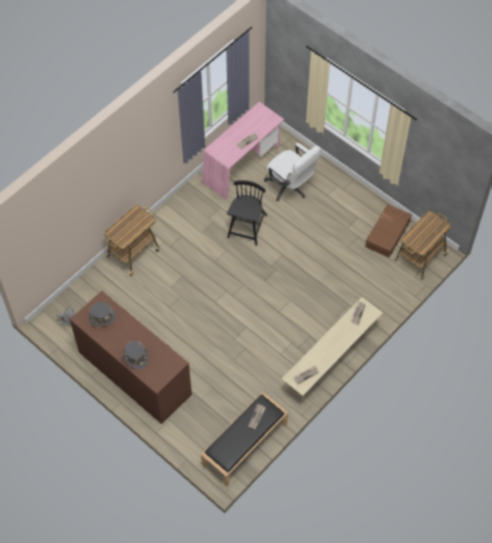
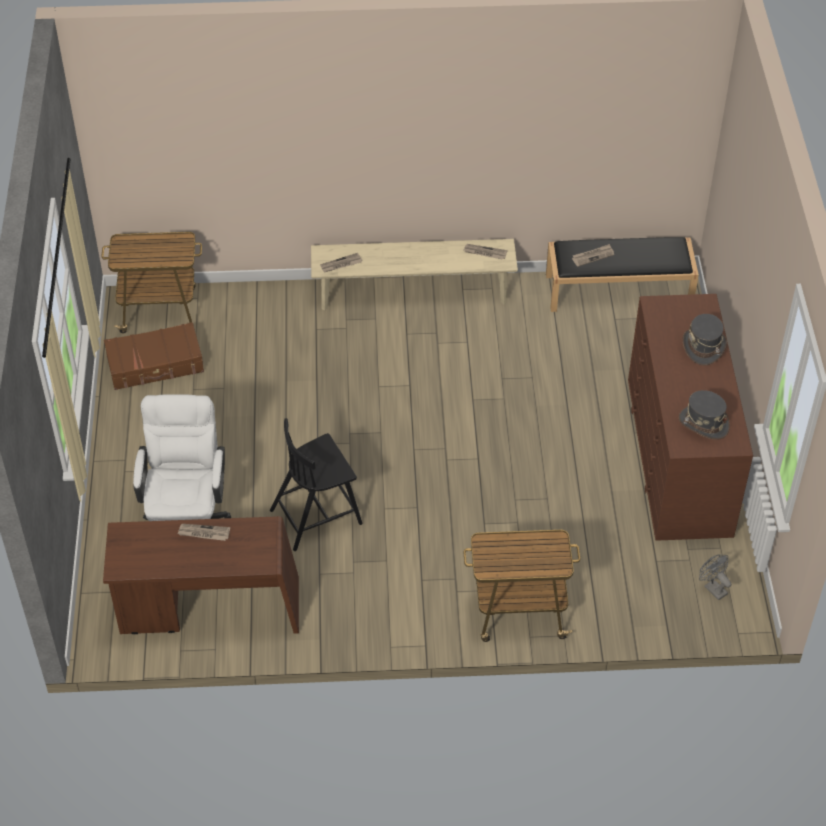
camera: 135 degrees left, 10 degrees down
pink desk [202,102,284,200] -> brown desk [103,516,299,634]

